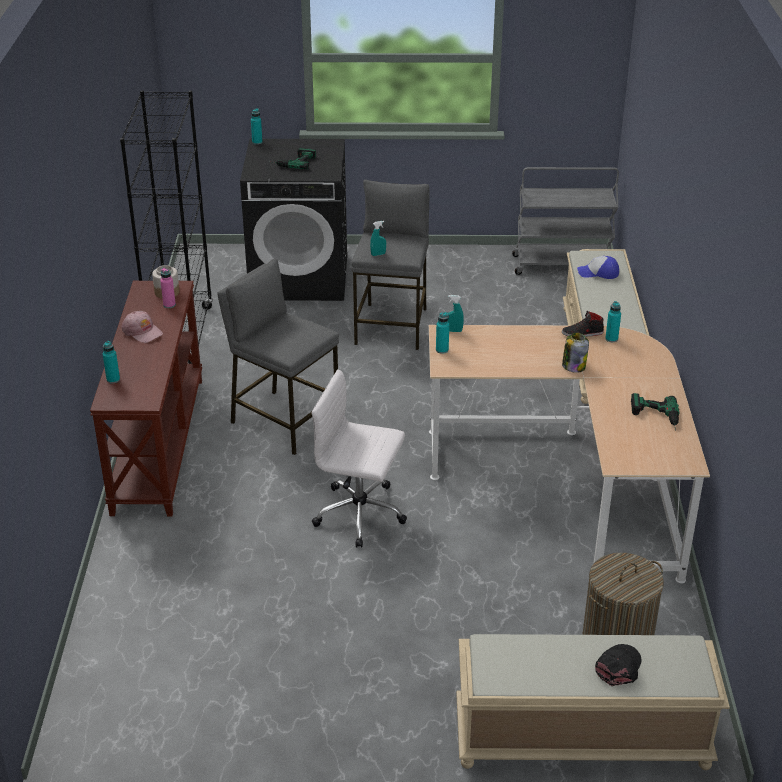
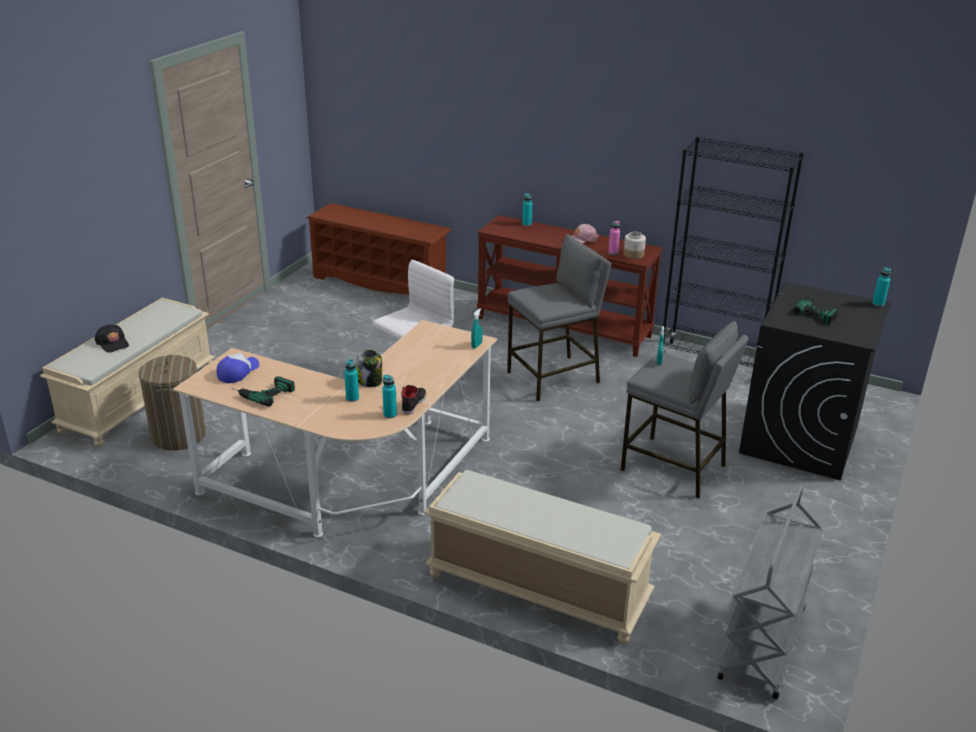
camera: 115 degrees right, 5 degrees down
turquoise bottle [436,312,449,354] -> turquoise bottle moved to [344,359,359,402]
cap [577,256,619,279] -> cap moved to [216,352,259,383]
none -> brown shoe rack [307,203,451,295]

